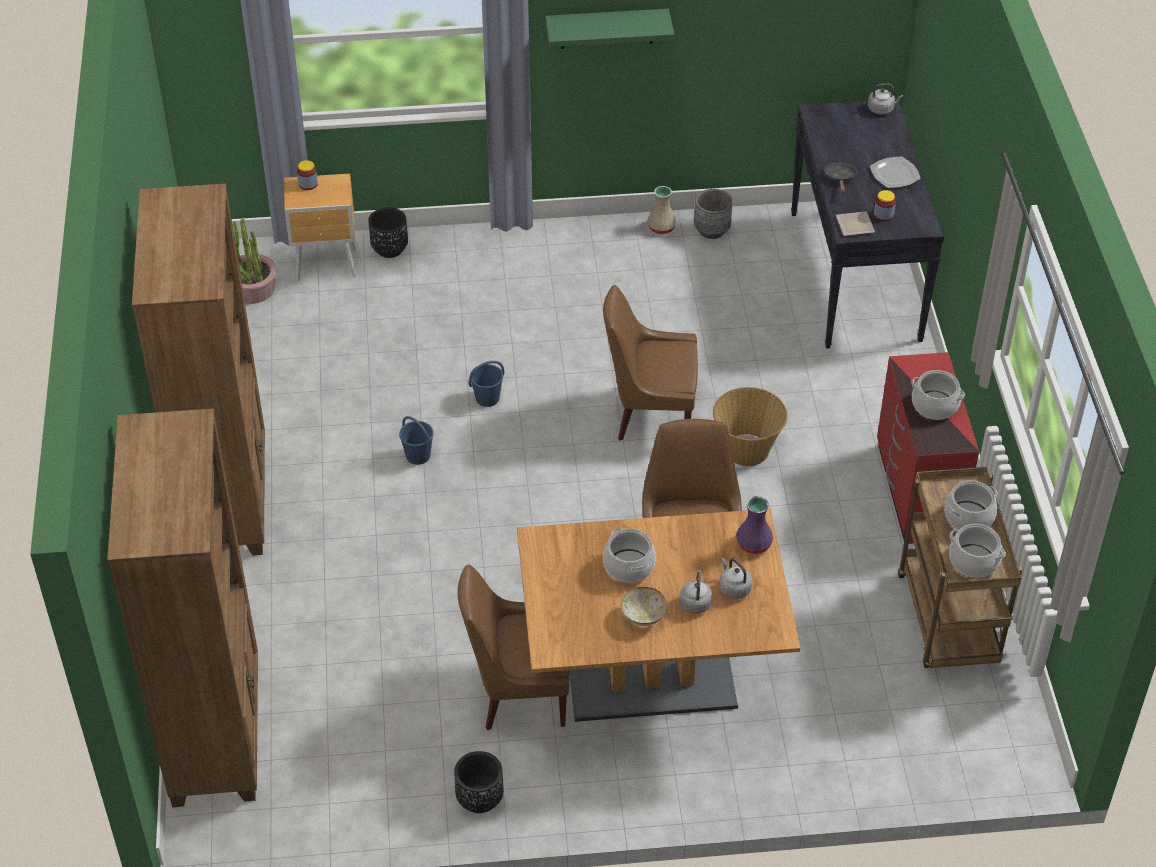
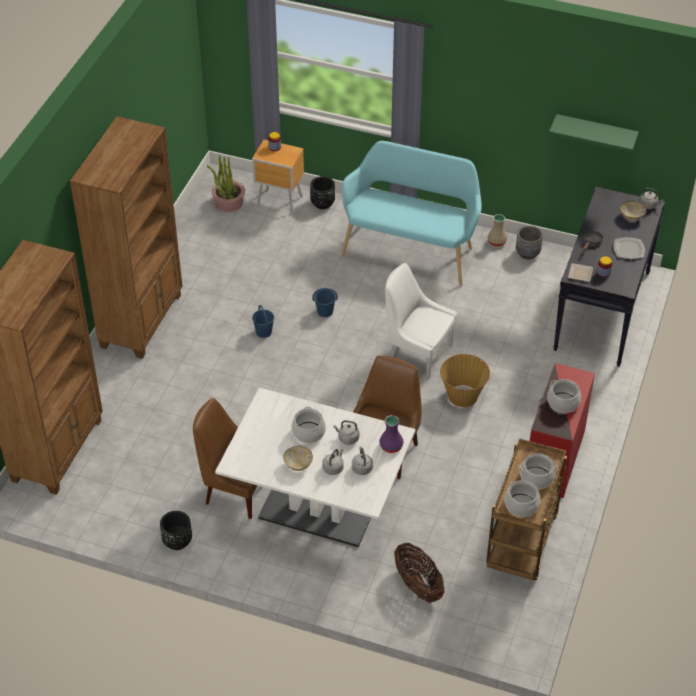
camera: 25 degrees right, 0 degrees up
brown dining table [517,509,800,722] -> white dining table [215,388,416,547]
green shelf [545,9,674,49] -> green shelf moved to [549,114,639,153]
brown chair [603,285,698,441] -> white chair [385,263,457,380]
none -> grey kettle [333,420,359,445]
none -> turquoise bench [341,141,482,286]
none -> basket [394,543,445,603]
none -> bowl [620,200,646,221]

